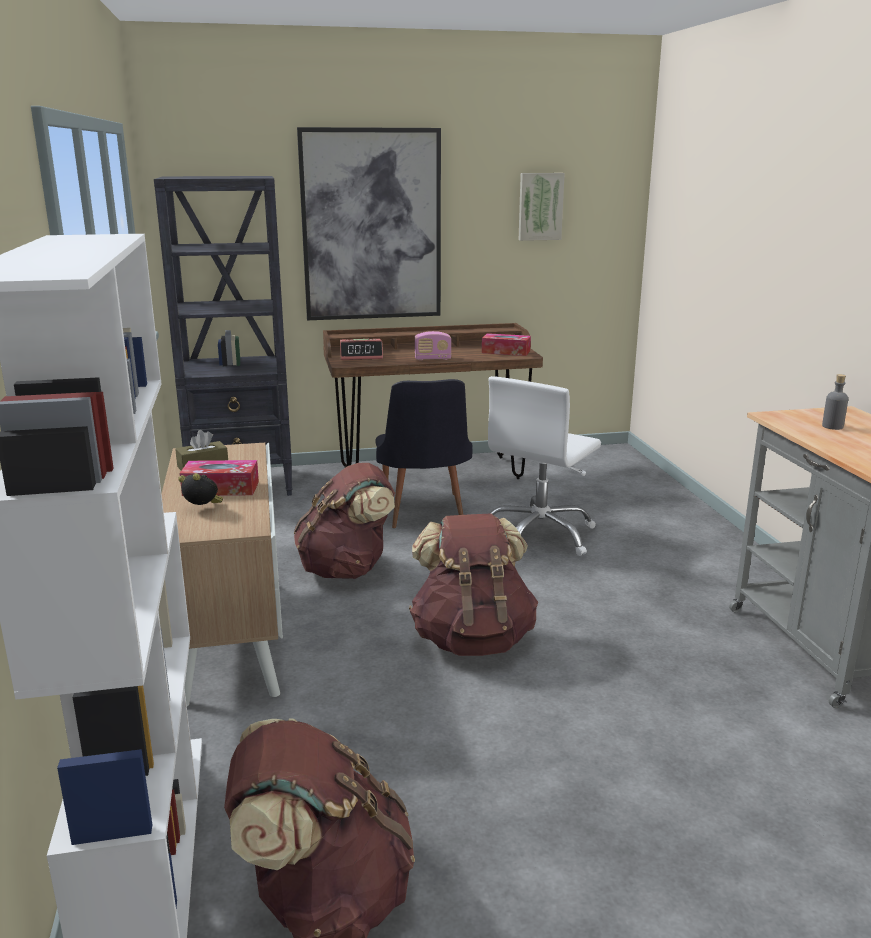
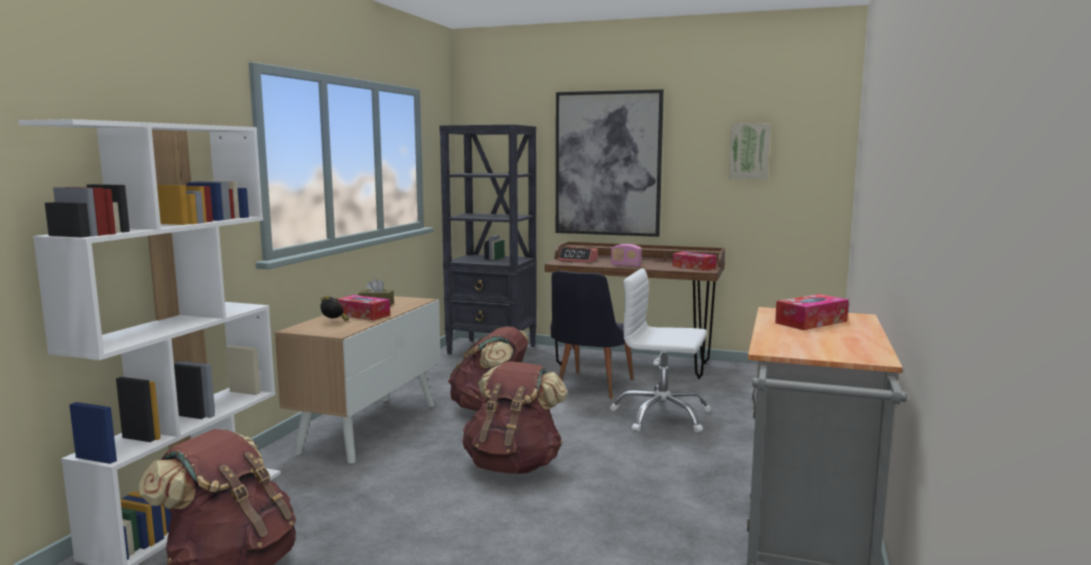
camera: 30 degrees right, 10 degrees down
white office chair [488,376,601,556] -> white office chair turned 45 degrees clockwise [610,268,711,433]
grey bottle [822,374,848,430] -> tissue box [775,294,849,330]

